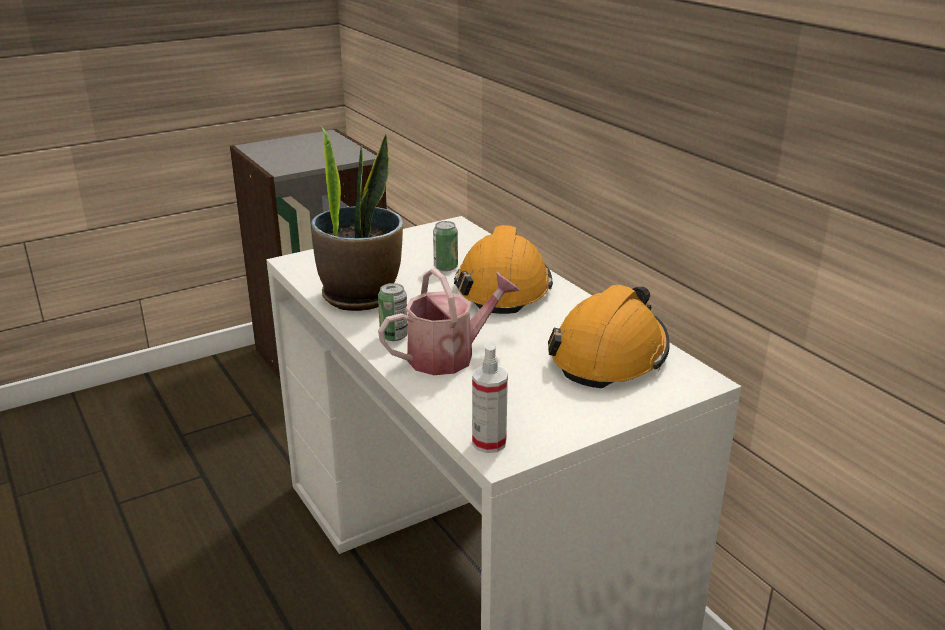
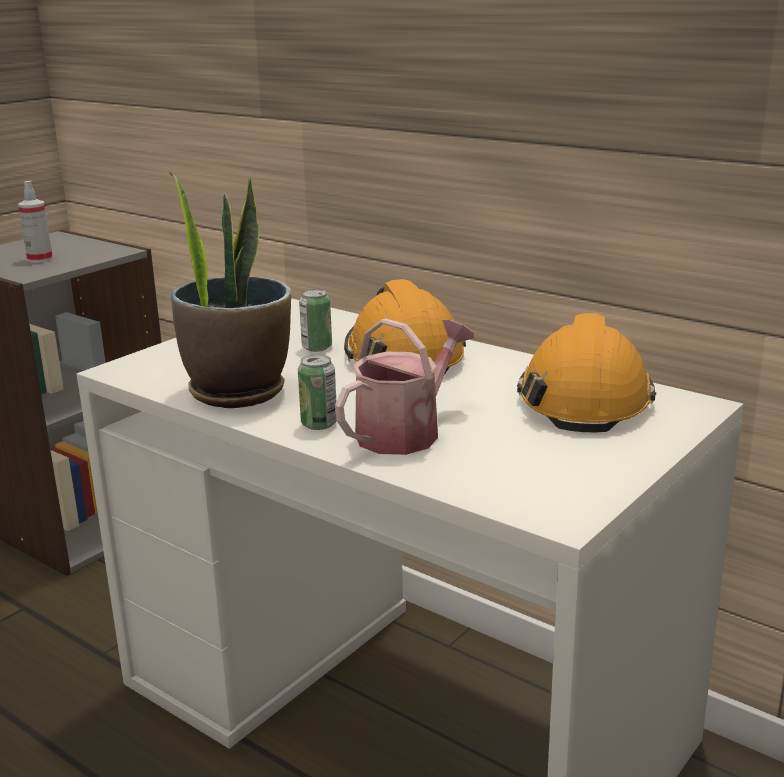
camera: 20 degrees left, 5 degrees down
spray bottle [472,346,508,453] -> spray bottle moved to [18,180,53,263]

